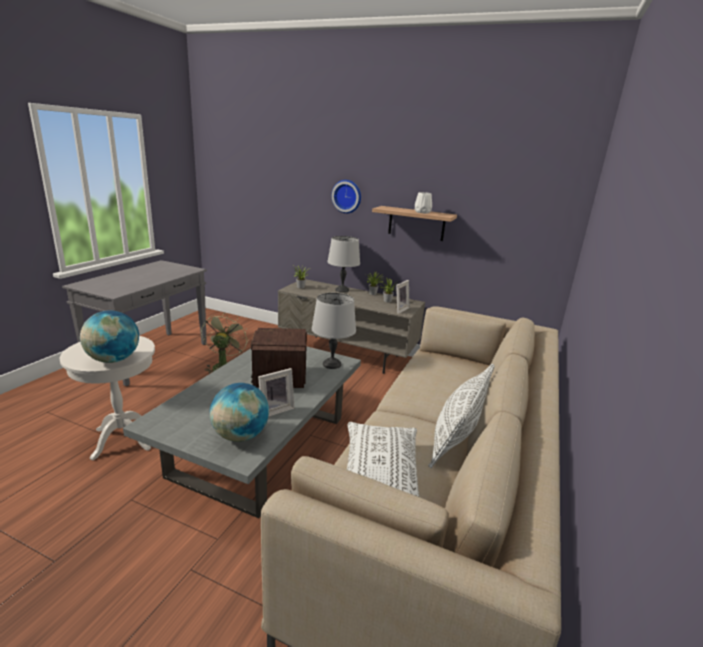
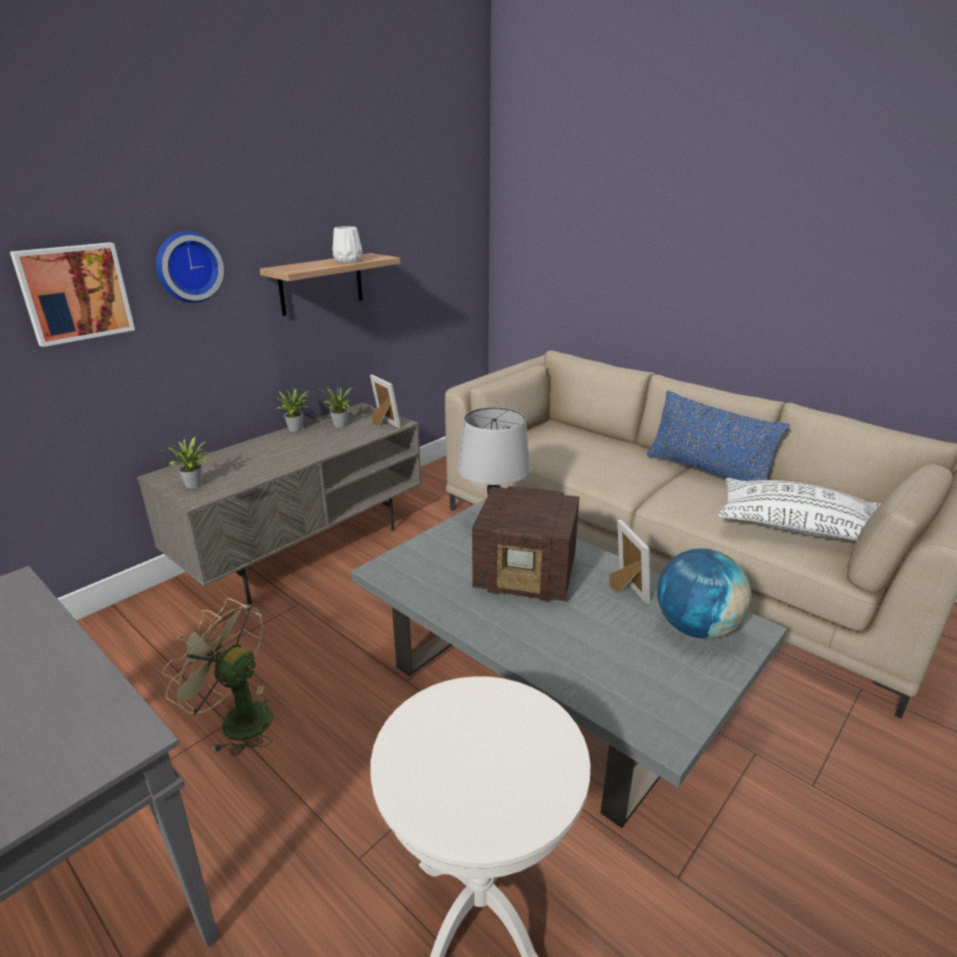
camera: 70 degrees left, 5 degrees up
globe [80,310,139,363] -> none
grey table lamp [328,236,360,293] -> none
white pillow [428,364,494,468] -> blue pillow [647,390,790,481]
none -> picture [10,242,135,347]

